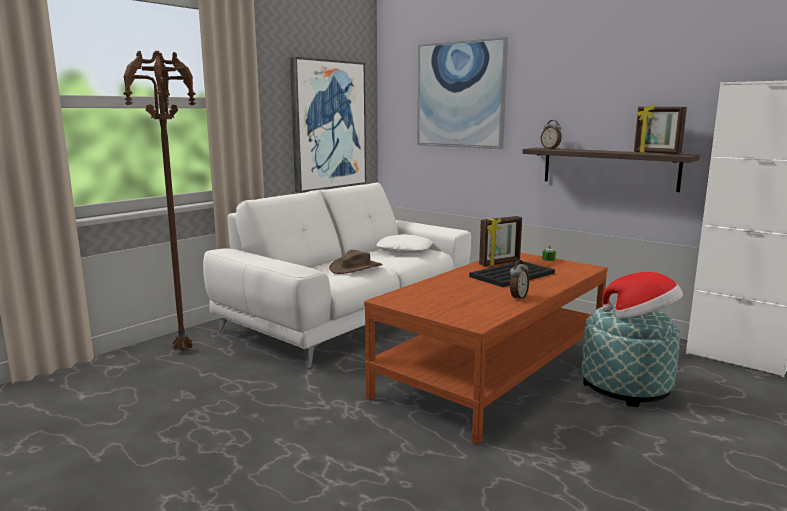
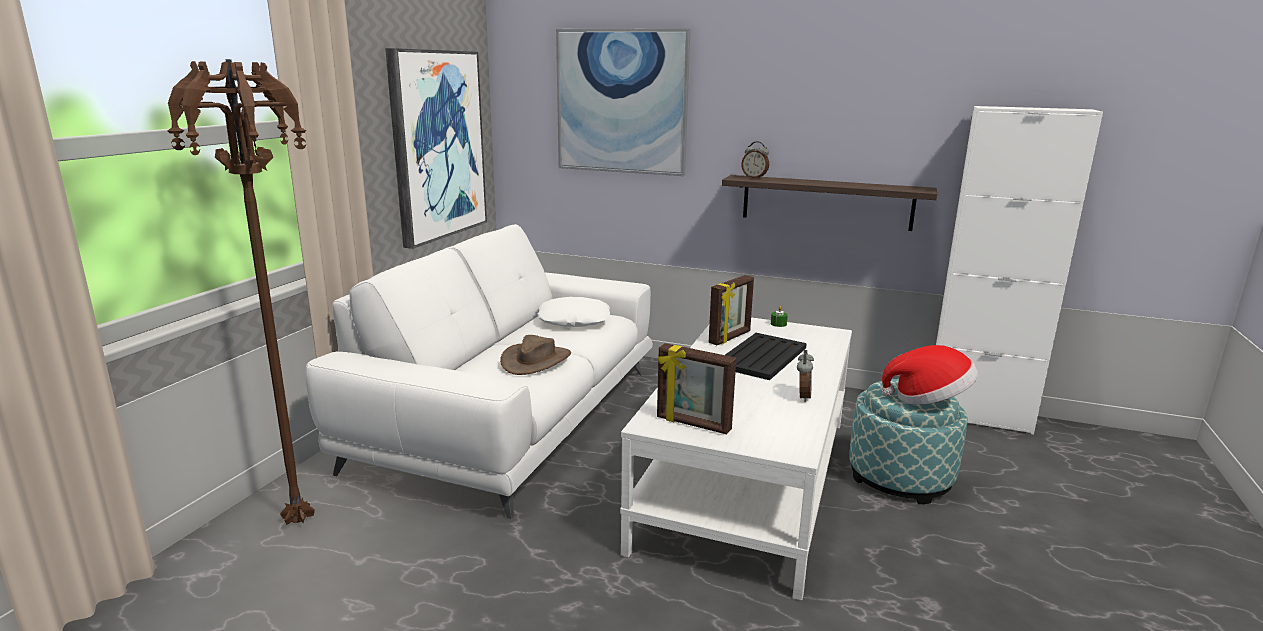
camera: 20 degrees left, 5 degrees up
brown coffee table [364,253,608,445] -> white coffee table [620,318,852,600]
picture frame [634,105,687,154] -> picture frame moved to [657,343,736,434]

